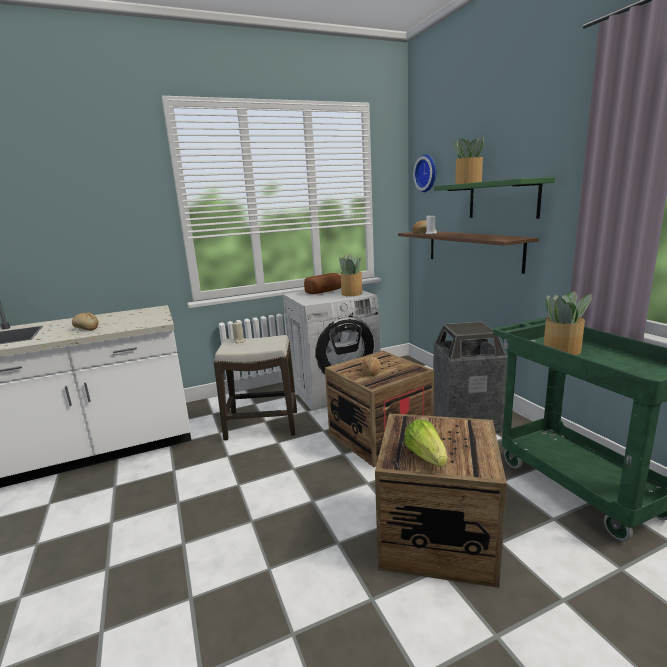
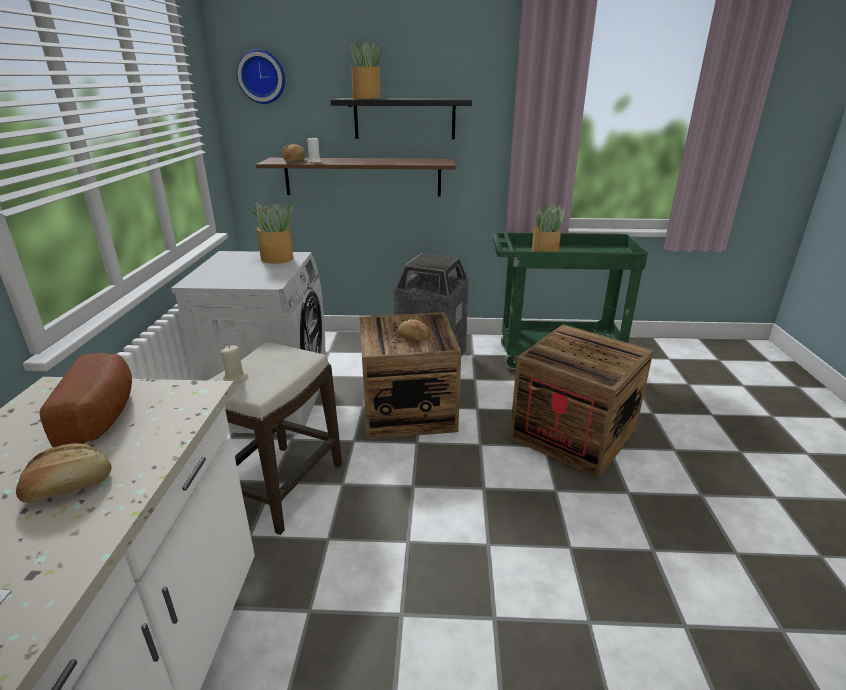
camera: 65 degrees left, 10 degrees up
bread [304,273,341,294] -> bread moved to [39,352,132,447]
lettuce [404,420,447,467] -> none
green shelf [434,177,555,219] -> black shelf [330,98,472,140]

